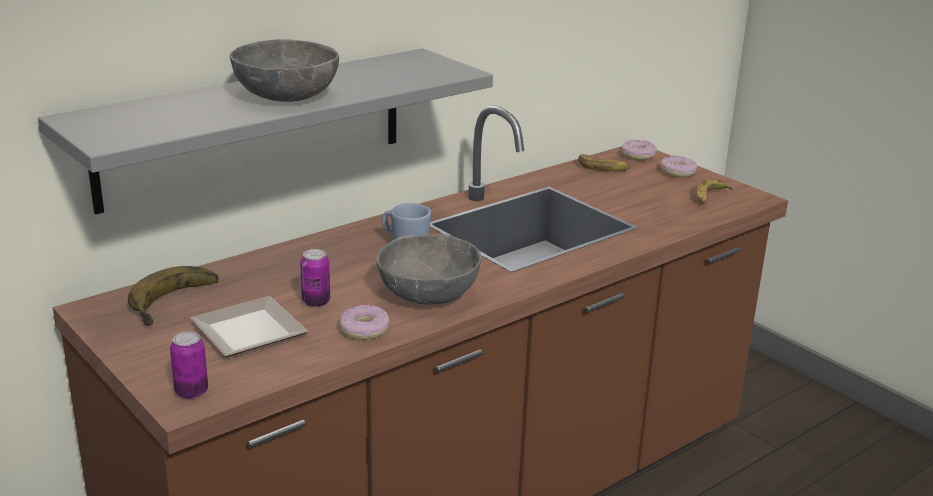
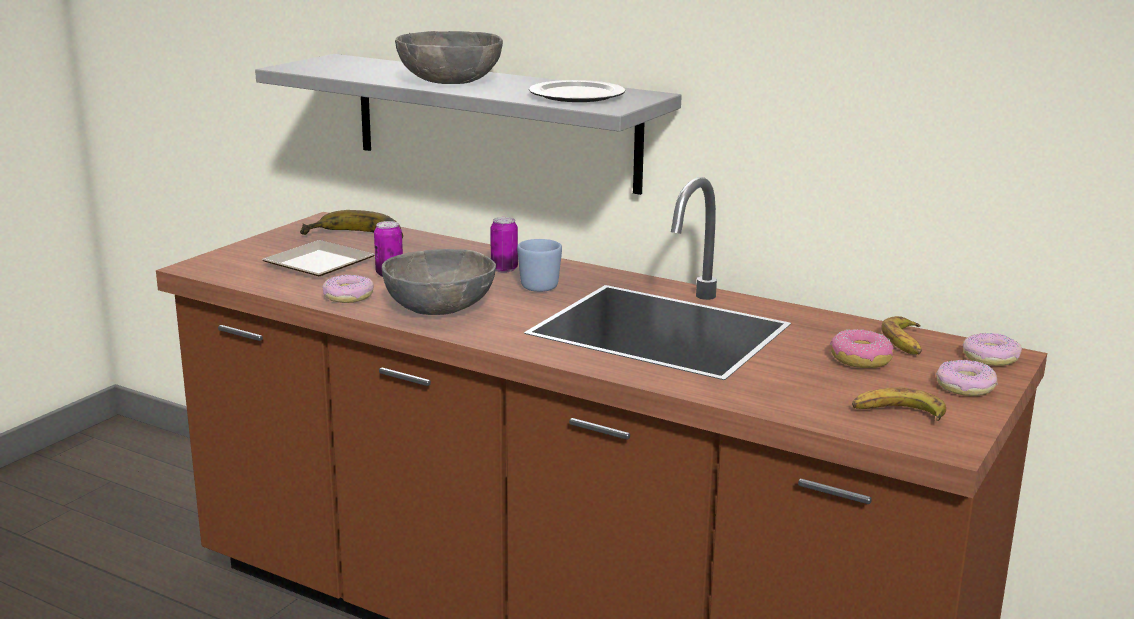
camera: 70 degrees right, 5 degrees down
can [170,331,208,399] -> can moved to [490,217,518,273]
none -> plate [529,80,625,102]
none -> donut [830,329,894,368]

